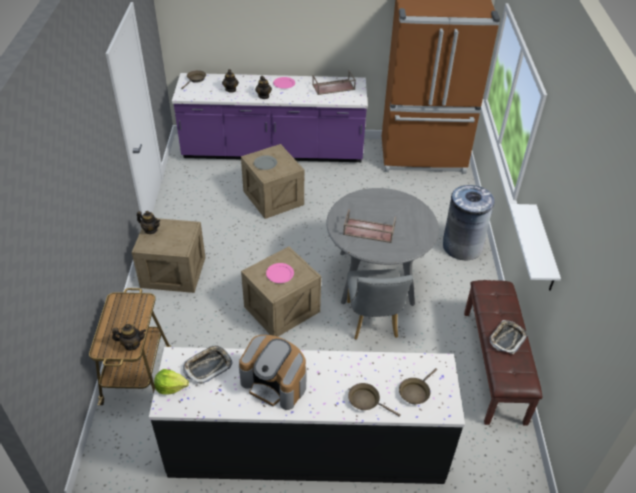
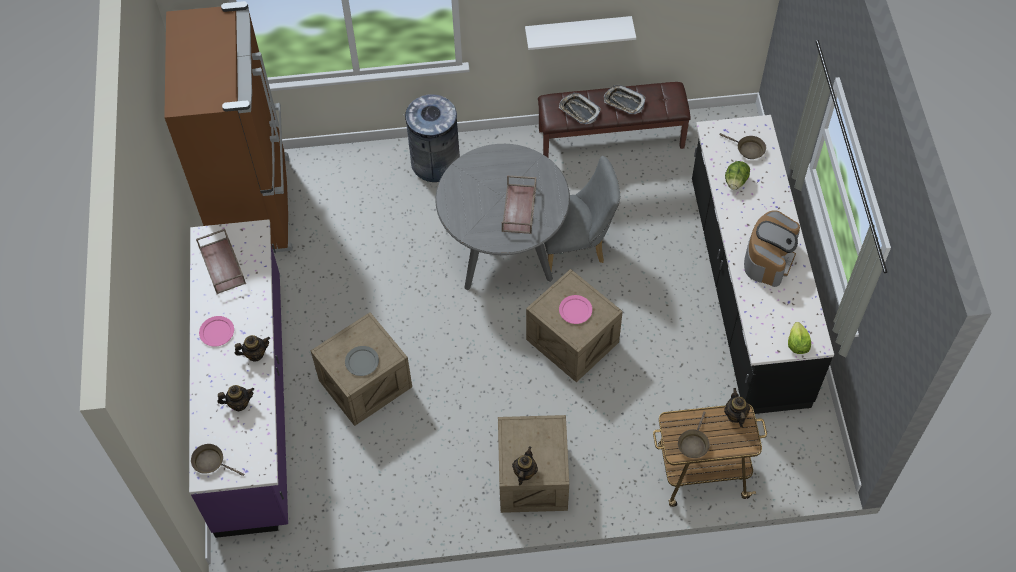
camera: 95 degrees left, 15 degrees up
tray [183,344,233,385] -> tray moved to [559,93,601,124]
brown frying pan [348,383,401,417] -> brown frying pan moved to [678,411,710,458]
none -> lettuce [725,161,750,190]

